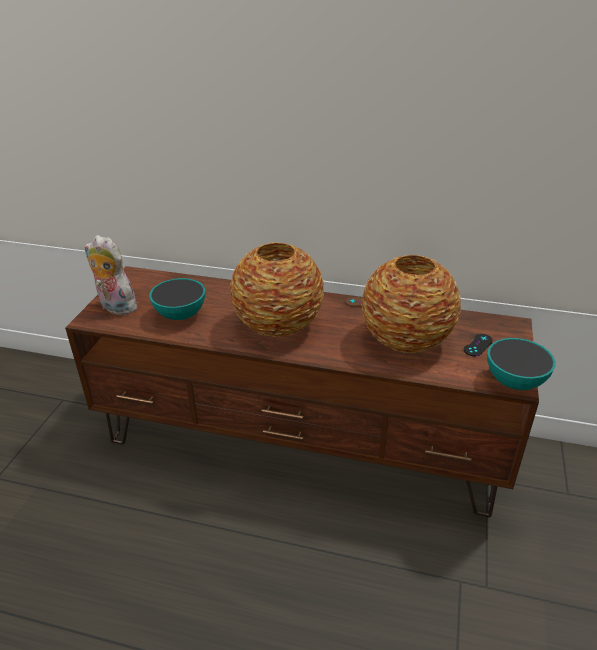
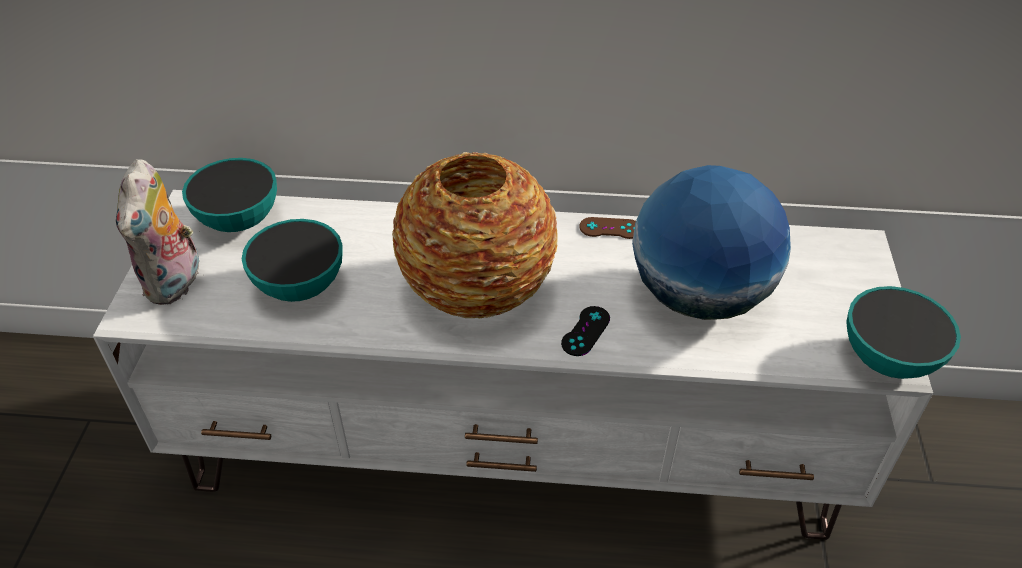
camera: 10 degrees left, 10 degrees up
brown tv stand [65,266,539,517] -> white tv stand [93,190,933,540]
plush toy [84,235,137,315] -> plush toy turned 105 degrees counterclockwise [116,159,199,305]
vase [361,255,461,353] -> globe [632,165,791,320]
black game controller [464,334,493,356] -> black game controller moved to [561,306,610,356]
none -> bowl [182,158,277,232]

